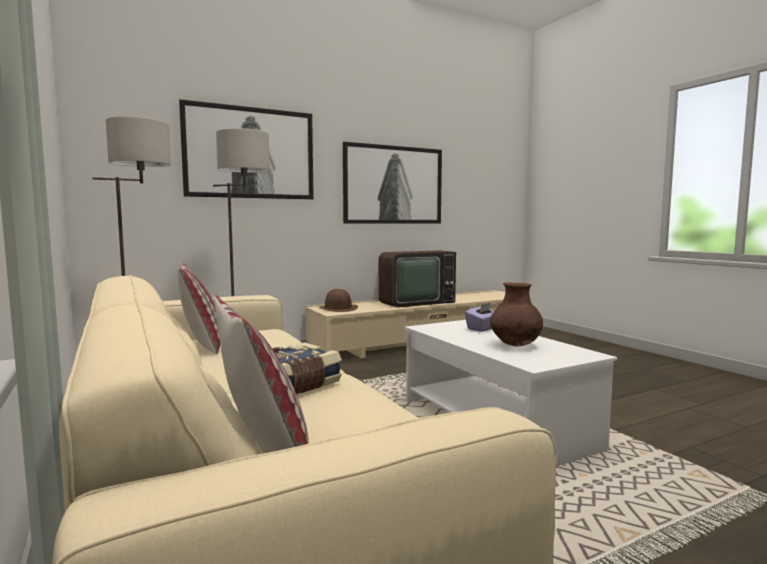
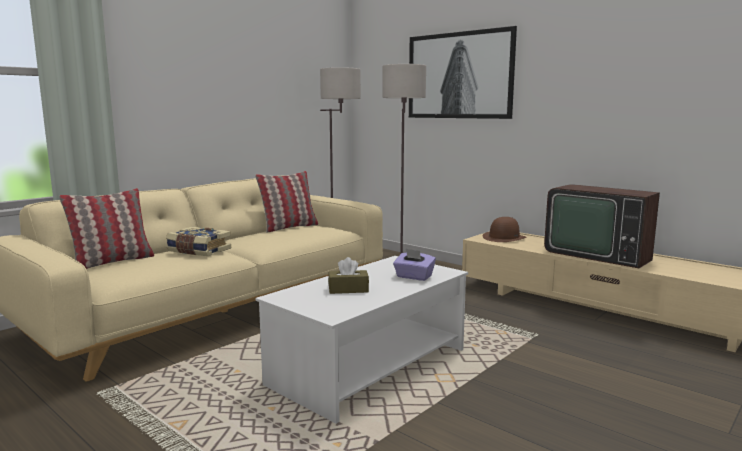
camera: 70 degrees right, 5 degrees up
picture [343,142,442,224] -> none
brown vase [490,283,543,346] -> brown tissue box [328,257,369,294]

